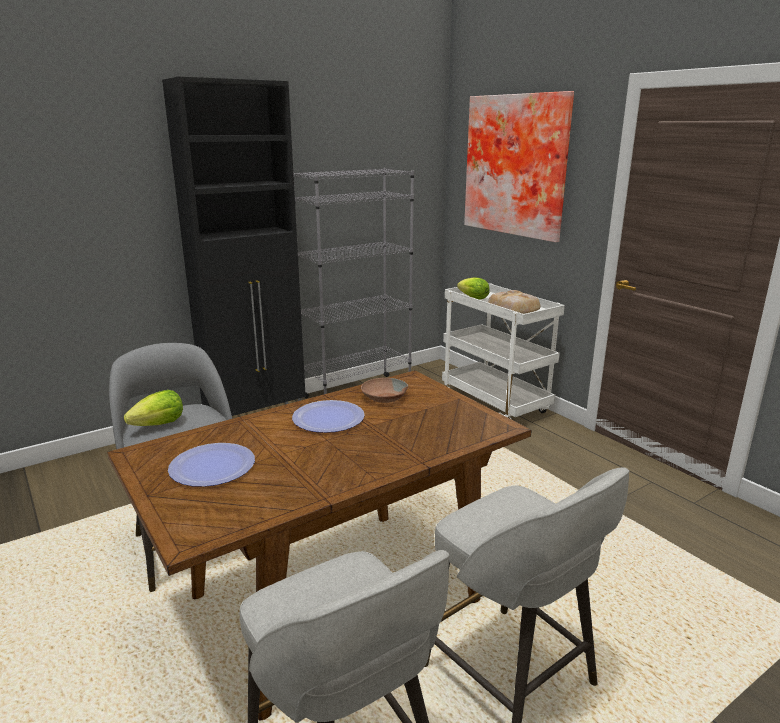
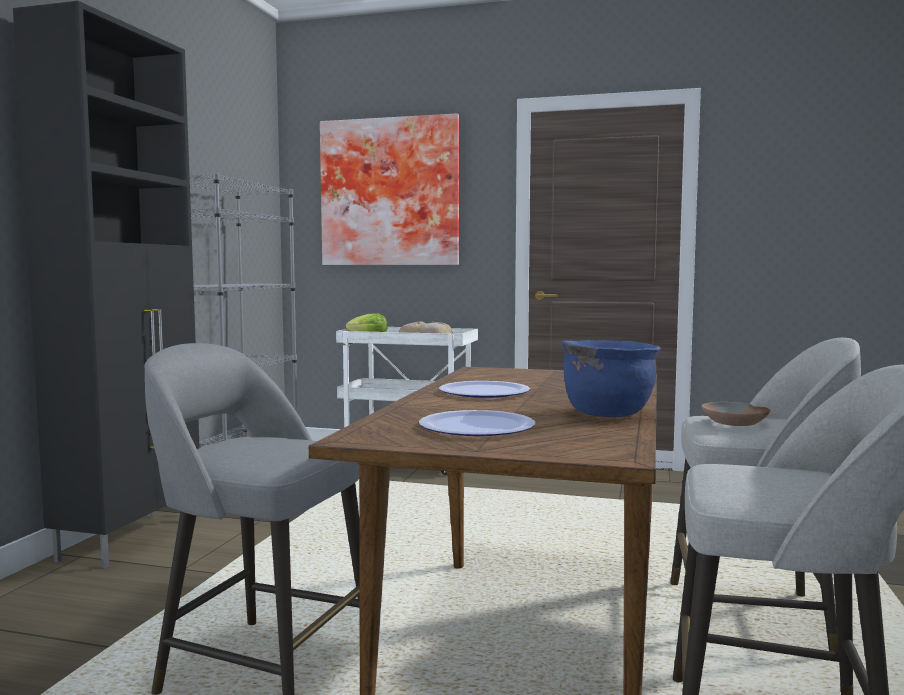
camera: 40 degrees left, 15 degrees down
lettuce [124,390,183,426] -> none
brown bowl [361,378,408,403] -> brown bowl moved to [701,402,770,426]
none -> blue cooking pot [562,340,660,417]

